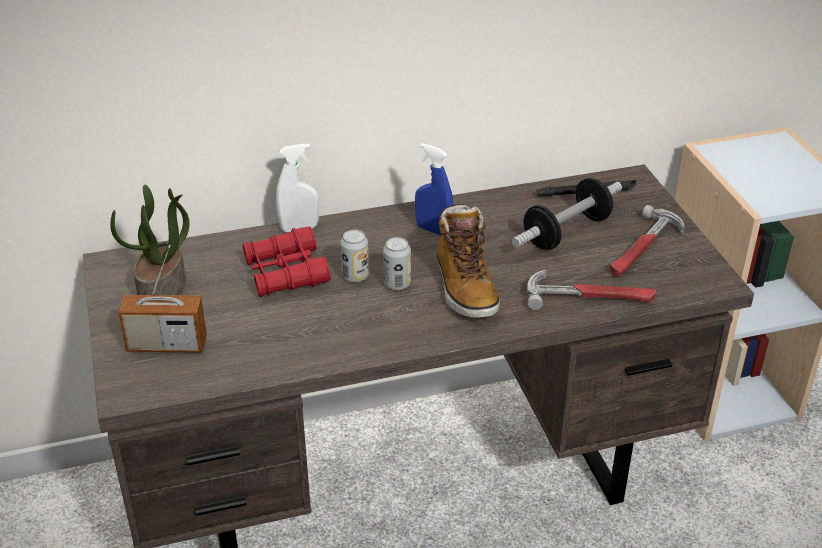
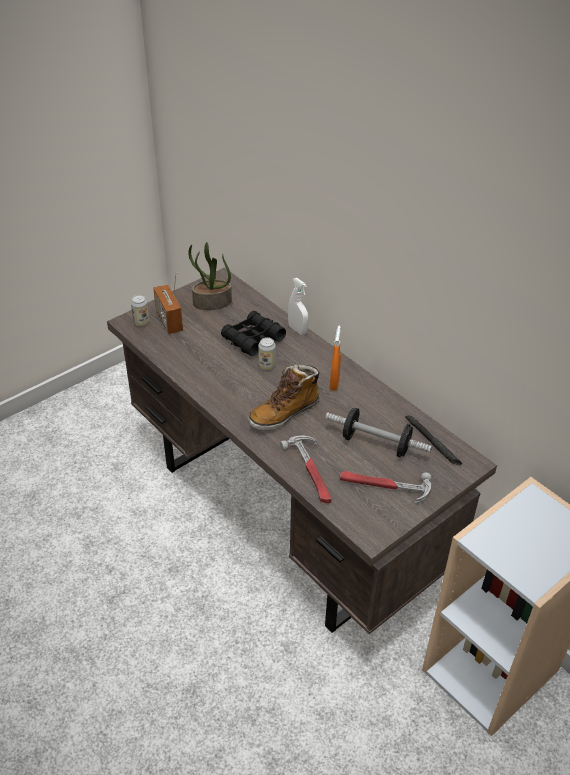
camera: 65 degrees right, 5 degrees up
red binoculars [242,227,331,297] -> black binoculars [221,311,286,356]
can [383,237,411,290] -> can moved to [131,295,149,326]
blue spray bottle [415,143,453,236] -> orange spray bottle [330,326,341,391]

